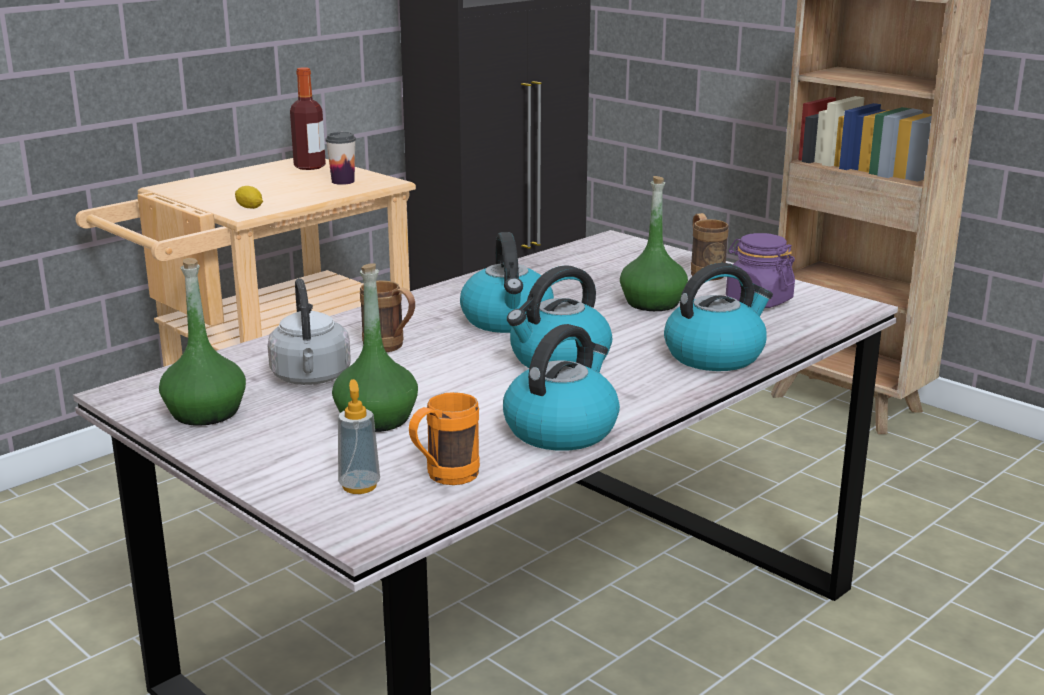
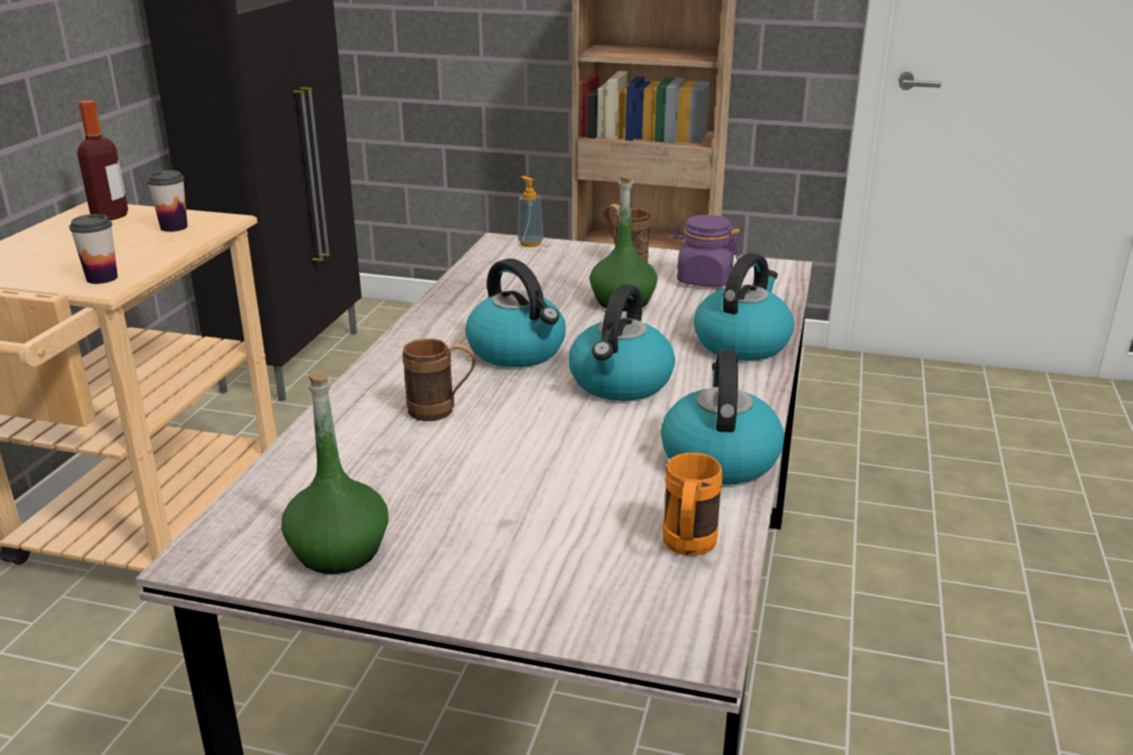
camera: 30 degrees left, 5 degrees up
lemon [235,186,263,209] -> cup [69,214,118,284]
grey kettle [267,278,351,385] -> none
green bottle [332,263,418,432] -> none
soap dispenser [338,379,380,494] -> soap dispenser moved to [518,176,543,247]

